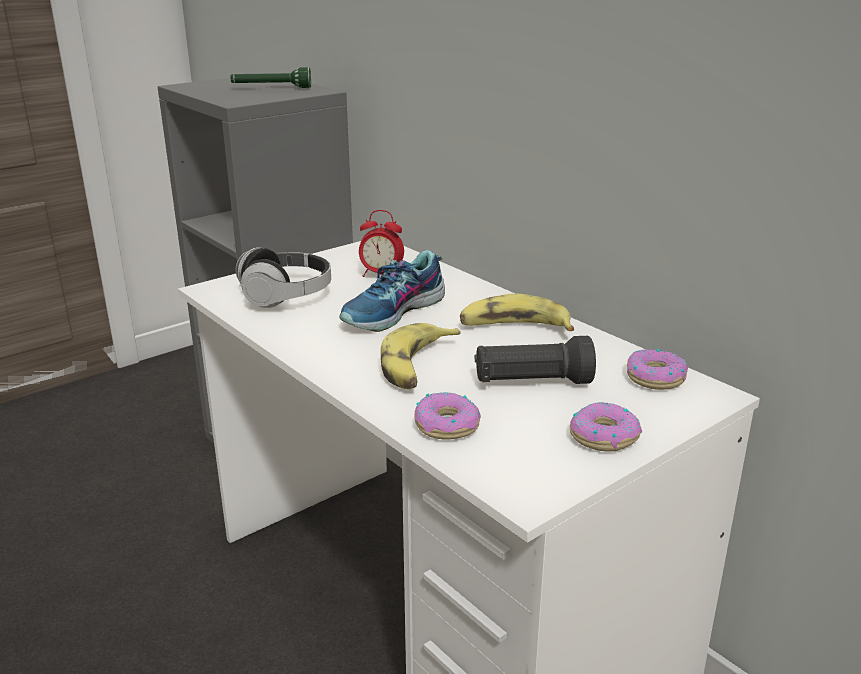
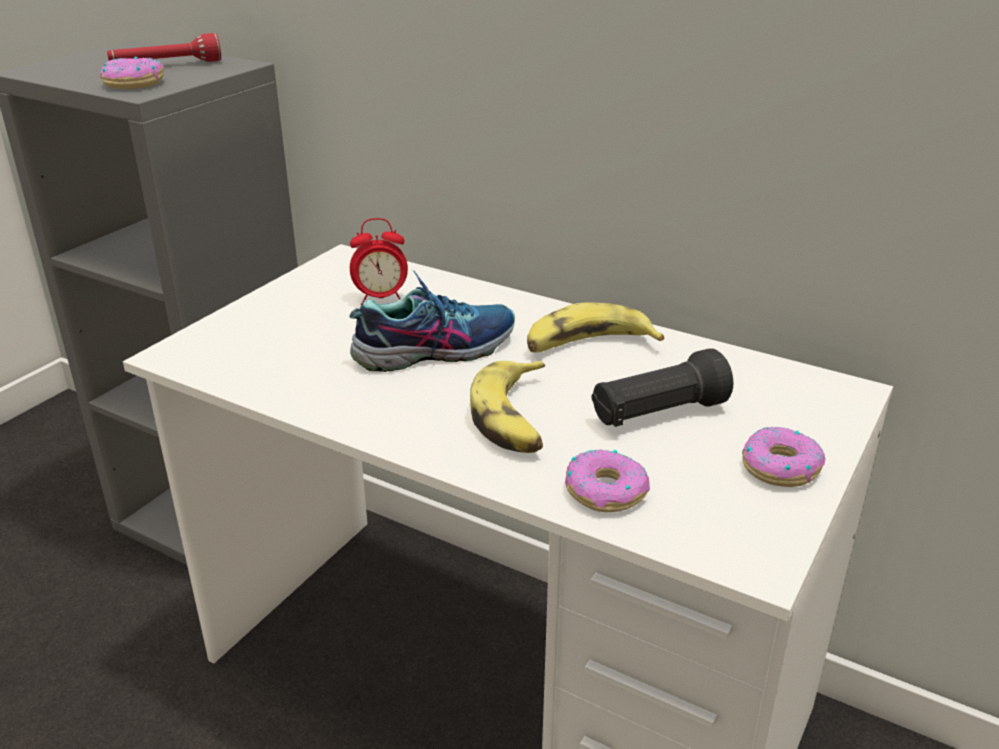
camera: 20 degrees left, 5 degrees up
green flashlight [230,67,311,88] -> red flashlight [107,33,221,62]
headphones [236,247,331,308] -> none
shoe [339,250,445,332] -> shoe turned 135 degrees counterclockwise [349,270,515,372]
donut [627,349,688,390] -> donut moved to [100,57,164,89]

